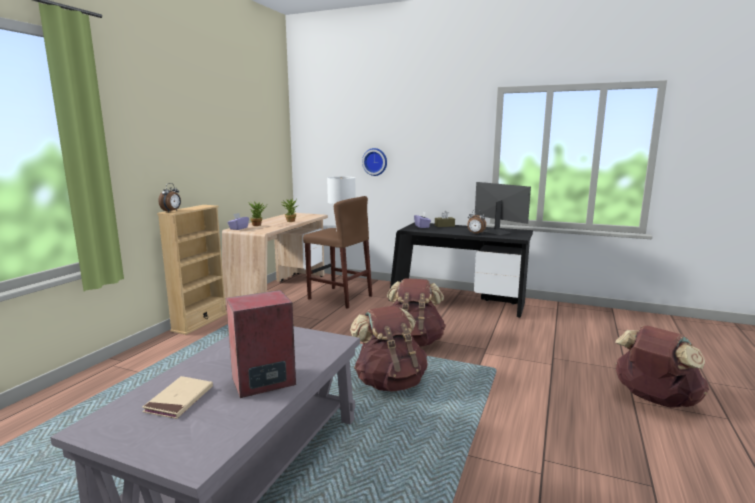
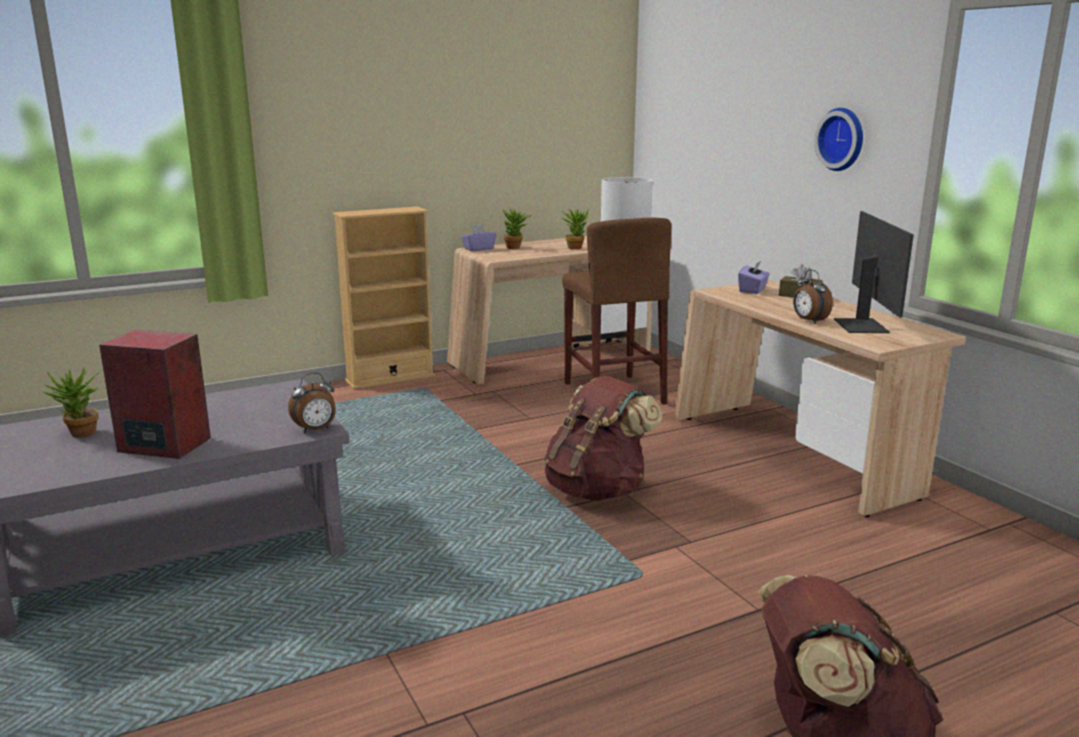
camera: 40 degrees right, 5 degrees up
beige book [142,376,213,419] -> potted plant [43,366,100,438]
alarm clock [159,183,181,212] -> alarm clock moved to [288,373,336,433]
brown backpack [350,306,428,392] -> none
wall clock [362,148,387,176] -> wall clock moved to [814,108,863,171]
black desk [389,222,533,318] -> beige desk [674,280,966,517]

